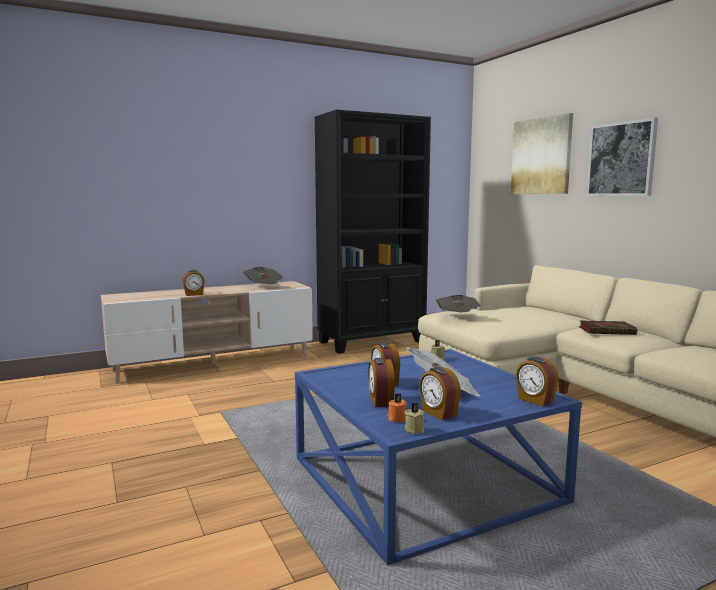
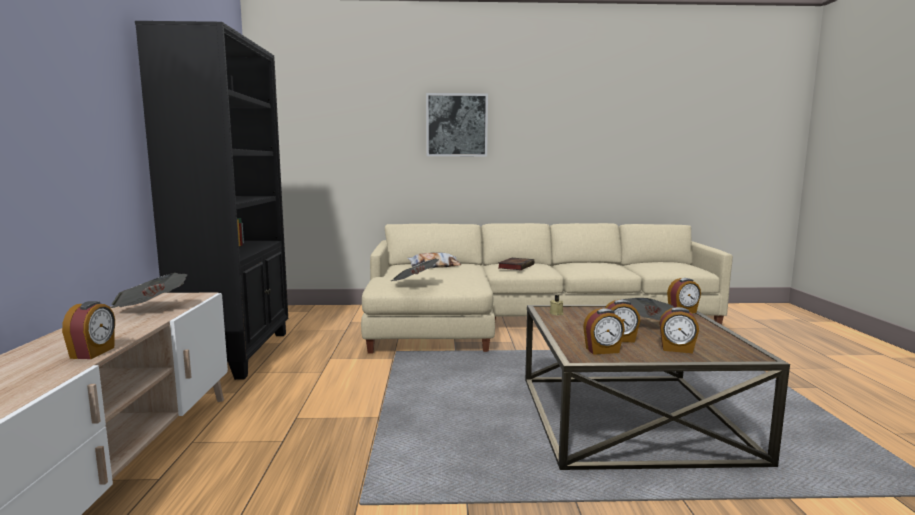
camera: 65 degrees left, 0 degrees up
blue coffee table [295,349,582,565] -> brown coffee table [525,305,790,470]
orange candle [387,393,407,422] -> none
beige candle [405,403,425,434] -> none
alarm clock [419,367,461,420] -> alarm clock moved to [583,308,625,355]
picture [511,113,573,194] -> none
none -> pillow [407,252,461,268]

